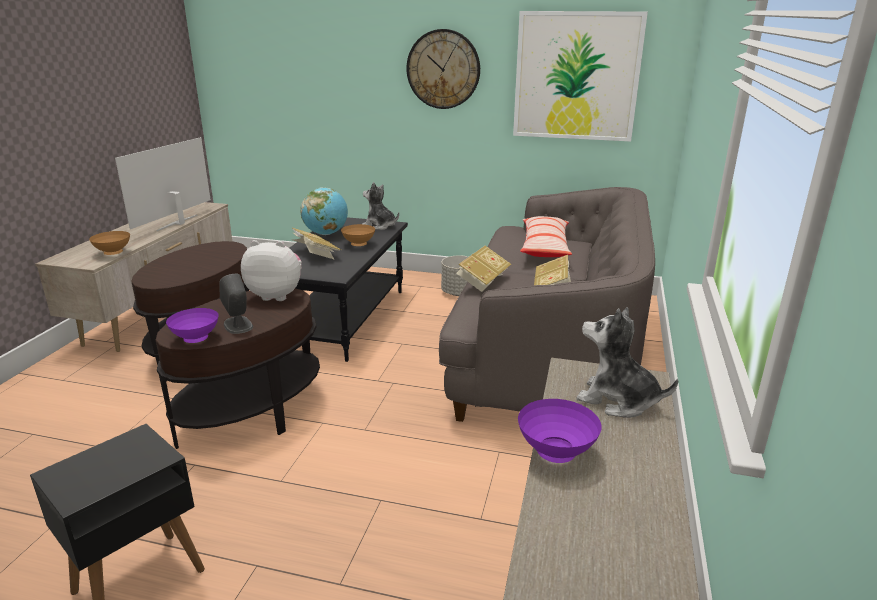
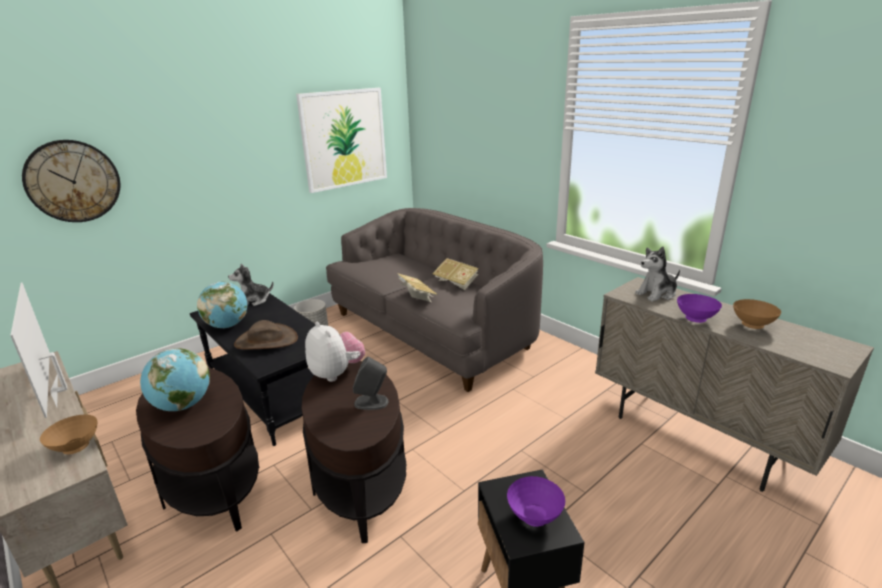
camera: 55 degrees left, 0 degrees up
purple bowl [166,308,219,343] -> purple bowl moved to [507,476,565,527]
plush toy [241,240,302,301] -> plush toy turned 105 degrees clockwise [305,321,365,382]
book [292,228,341,260] -> brown hat [234,320,298,350]
brown bowl [341,224,375,246] -> brown bowl moved to [733,299,781,329]
wall clock [406,29,480,109] -> wall clock moved to [22,140,120,222]
pillow [520,216,572,257] -> none
none -> globe [140,348,210,411]

